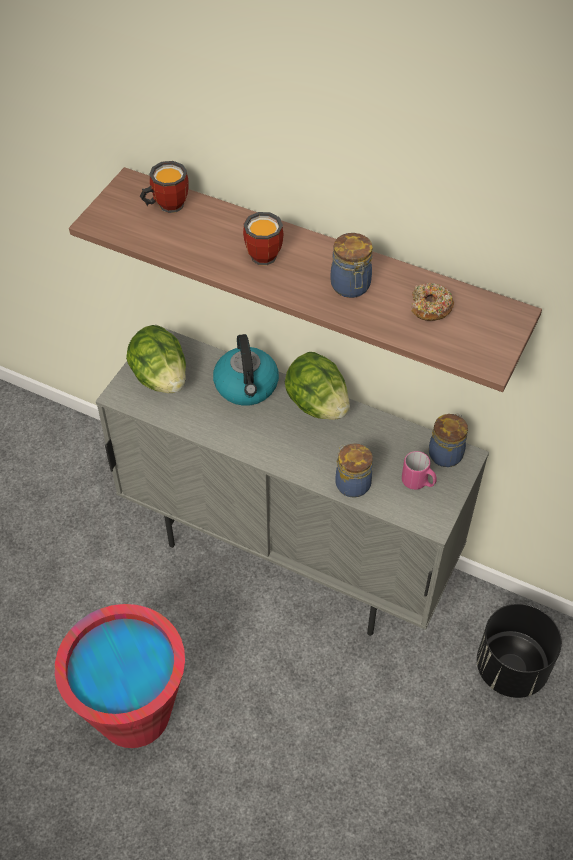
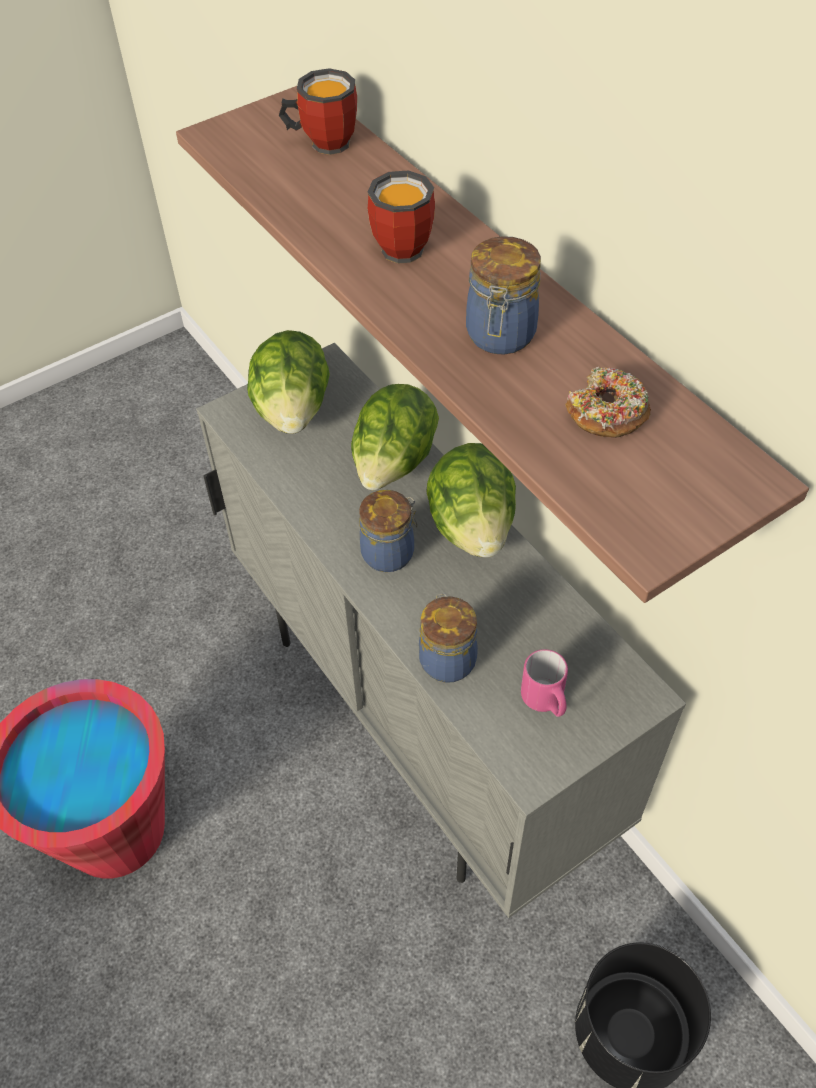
camera: 30 degrees right, 0 degrees up
kettle [213,334,279,406] -> lettuce [351,384,439,490]
jar [429,414,468,467] -> jar moved to [359,490,417,572]

